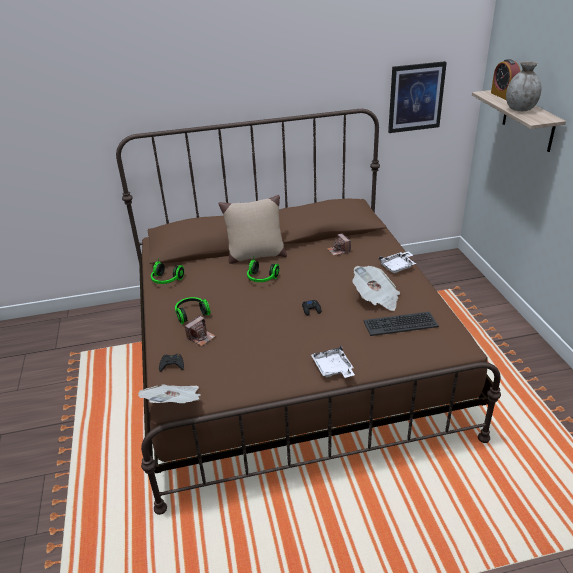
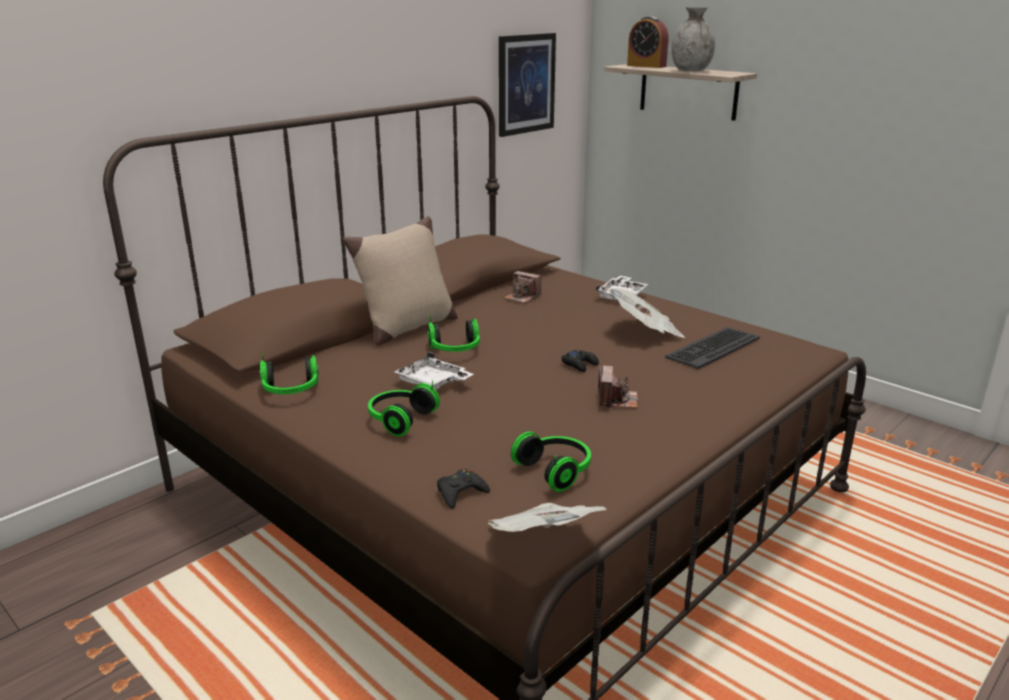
camera: 35 degrees left, 10 degrees down
camera [185,316,216,346] -> camera moved to [598,366,638,408]
white tray [311,345,355,378] -> white tray moved to [394,352,473,390]
none -> headphones [511,432,591,492]

